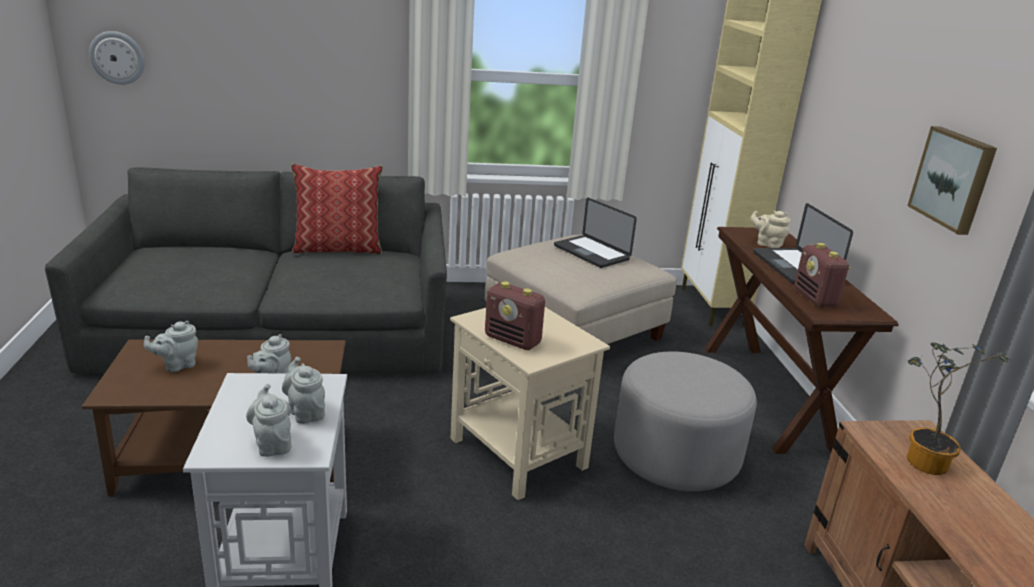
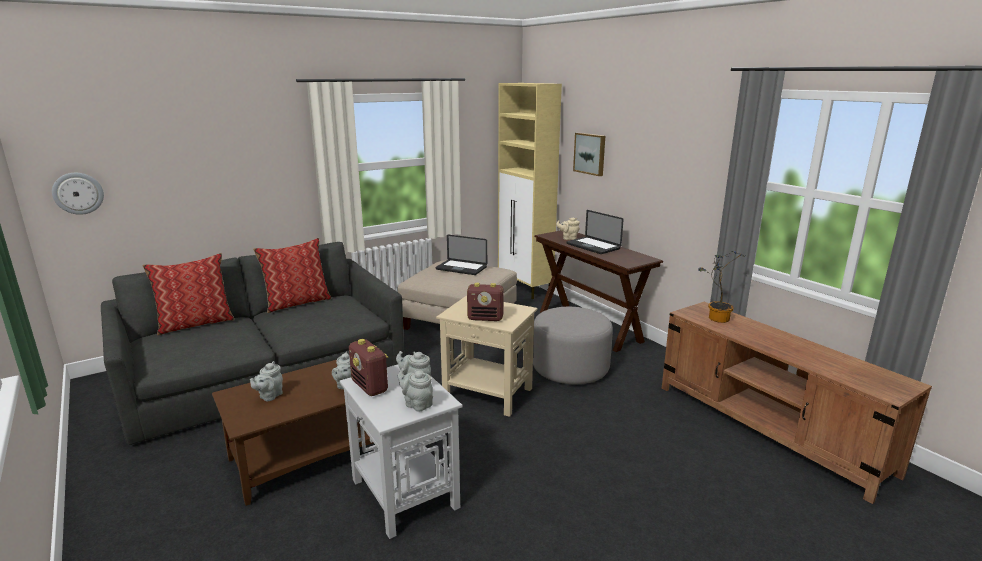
camera: 25 degrees left, 5 degrees down
radio [794,243,851,308] -> radio moved to [349,339,389,396]
picture [907,126,997,235] -> picture moved to [573,133,605,176]
none -> pillow [142,253,234,336]

